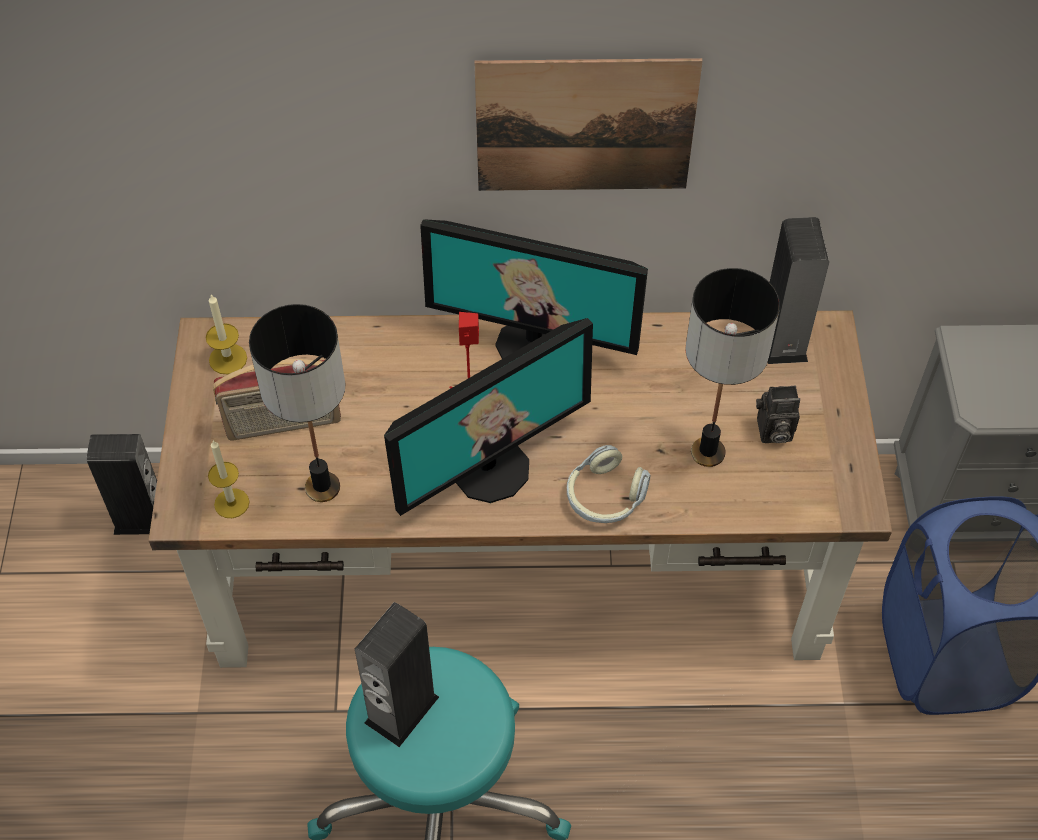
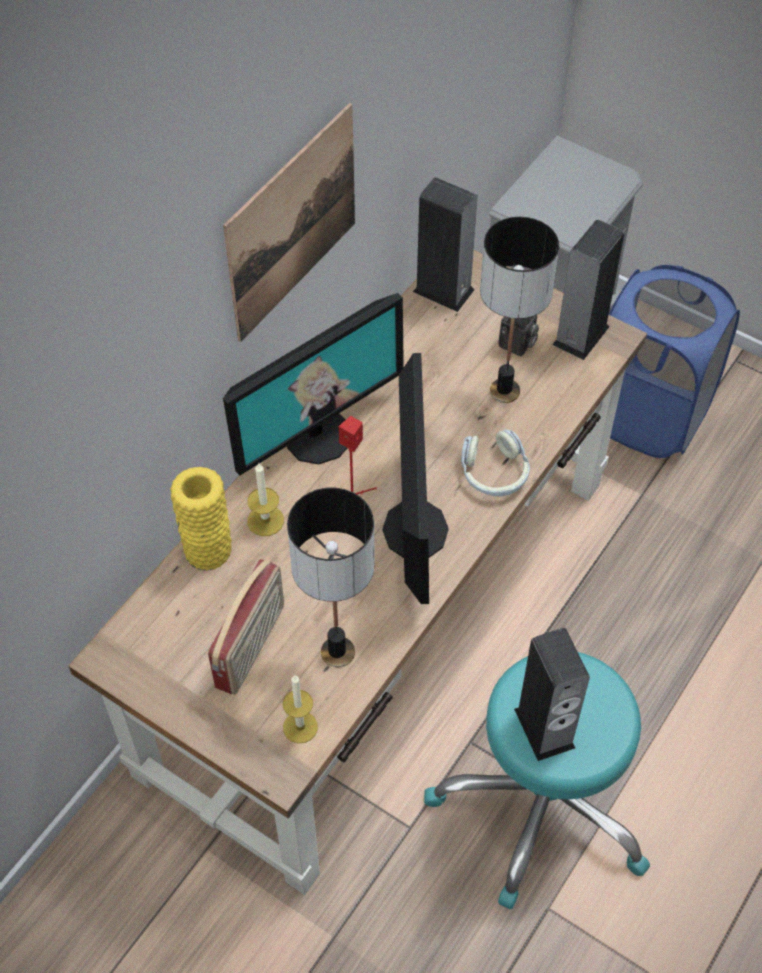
camera: 55 degrees left, 0 degrees up
speaker [87,434,157,535] -> speaker moved to [552,220,624,360]
candle [206,294,247,375] -> candle moved to [247,463,284,536]
none -> yellow vase [170,467,232,571]

